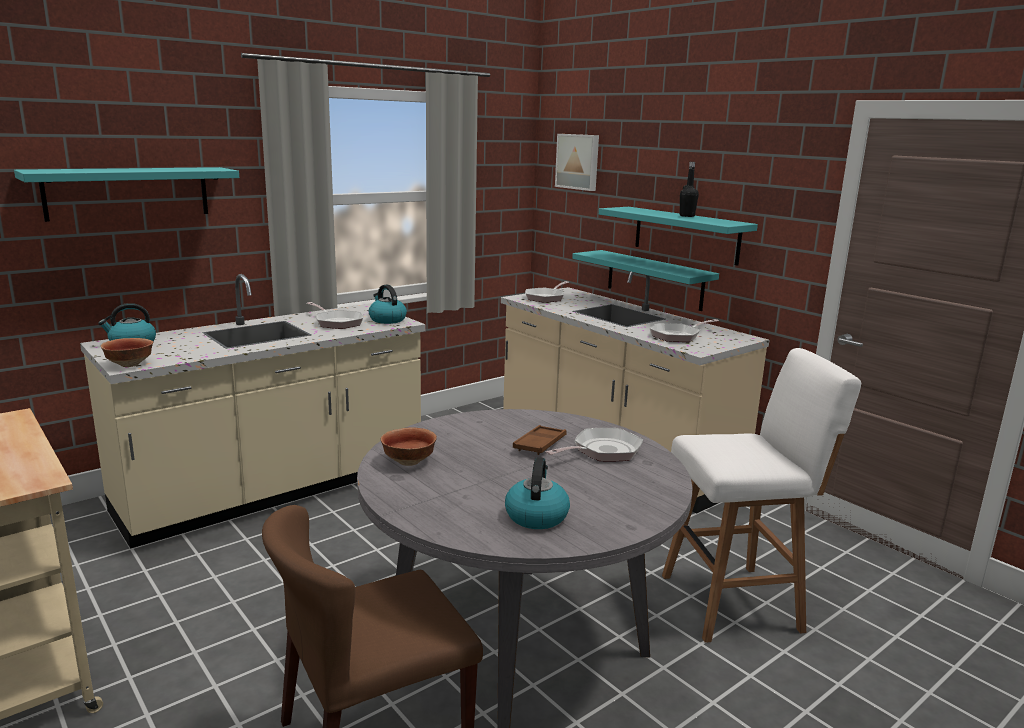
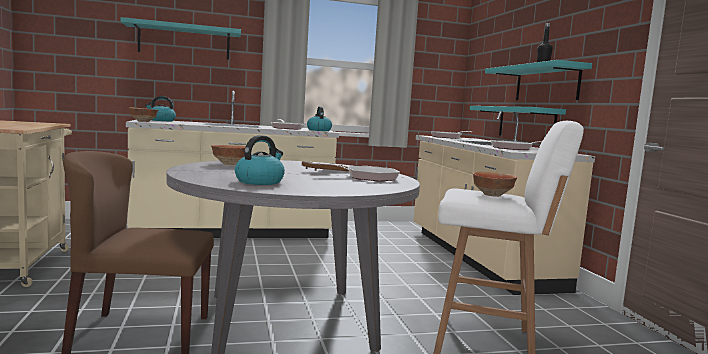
camera: 25 degrees right, 10 degrees down
picture [555,134,599,191] -> none
none -> bowl [473,172,517,197]

